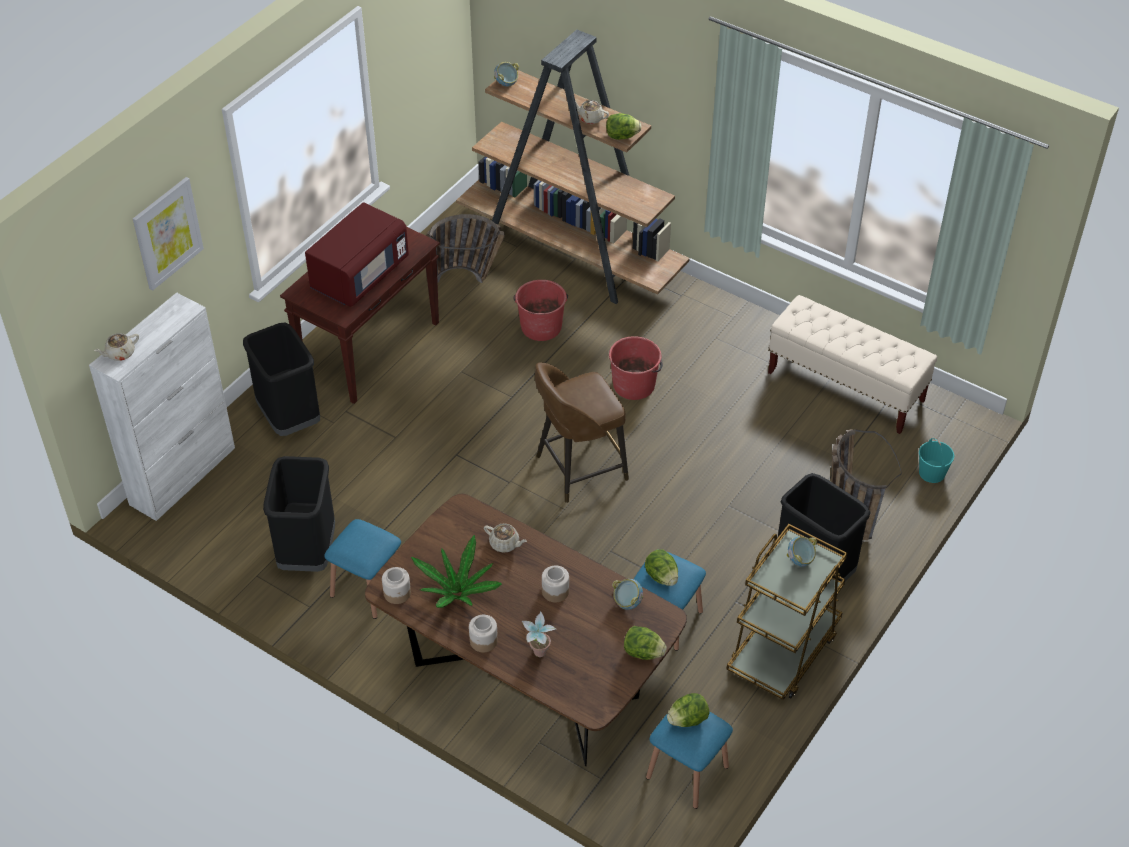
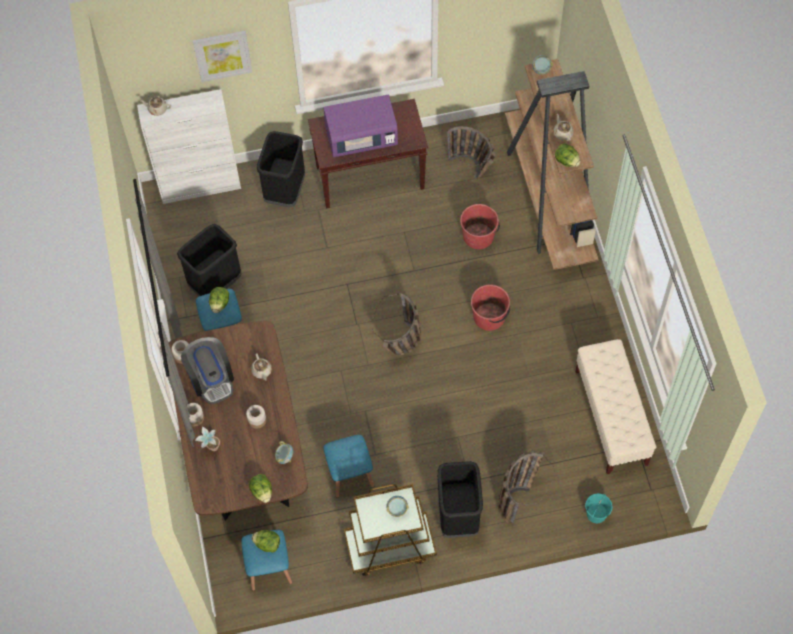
camera: 45 degrees right, 15 degrees up
red microwave [305,202,409,307] -> purple microwave [324,95,398,157]
potted plant [411,535,502,608] -> coffee machine [181,337,234,405]
brown stool [535,362,629,503] -> basket [372,293,421,355]
lettuce [645,550,678,586] -> lettuce moved to [209,287,229,313]

